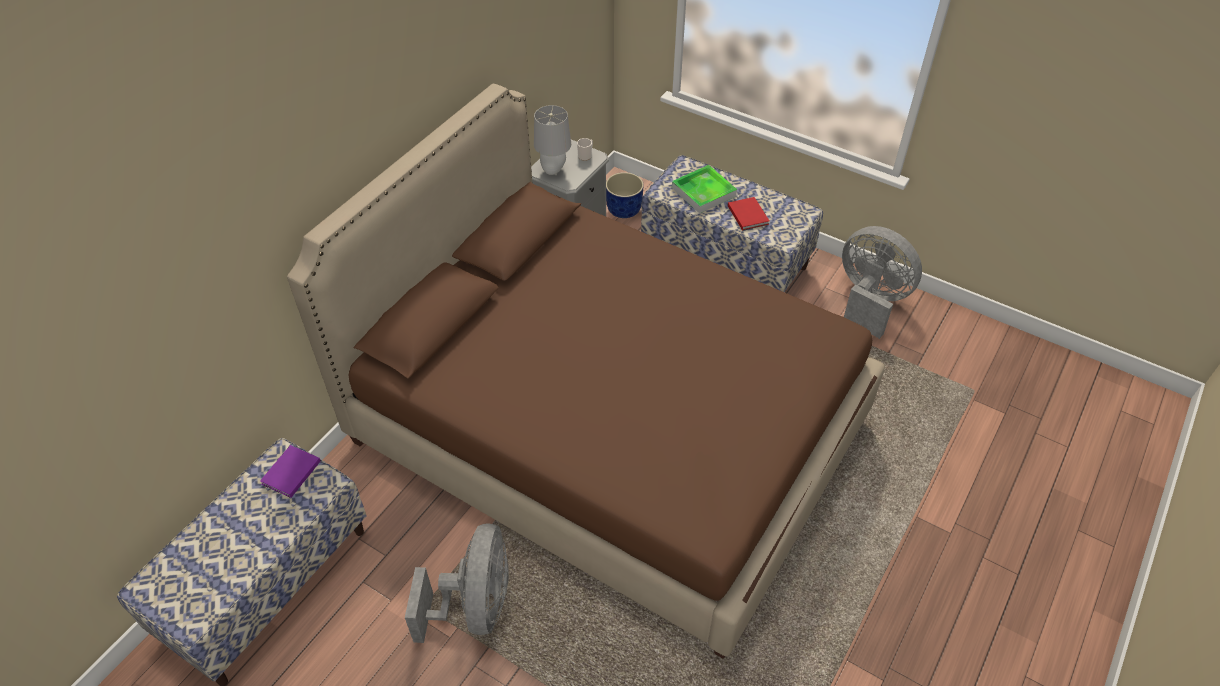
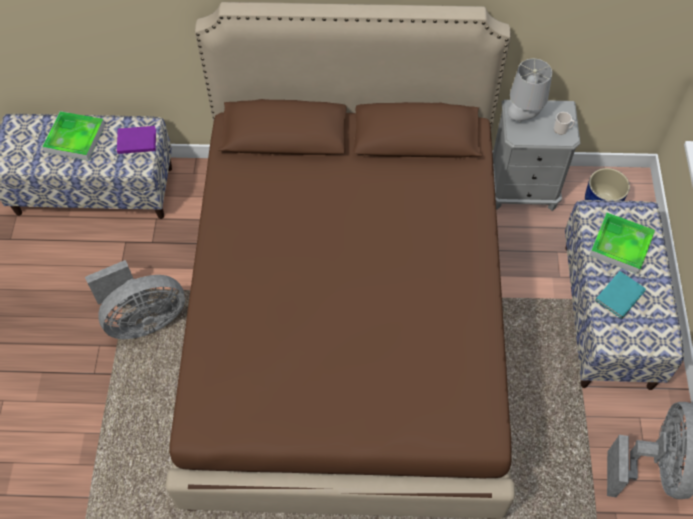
camera: 60 degrees right, 10 degrees up
red book [728,197,769,230] -> turquoise book [595,271,646,319]
none -> tray [42,111,105,161]

